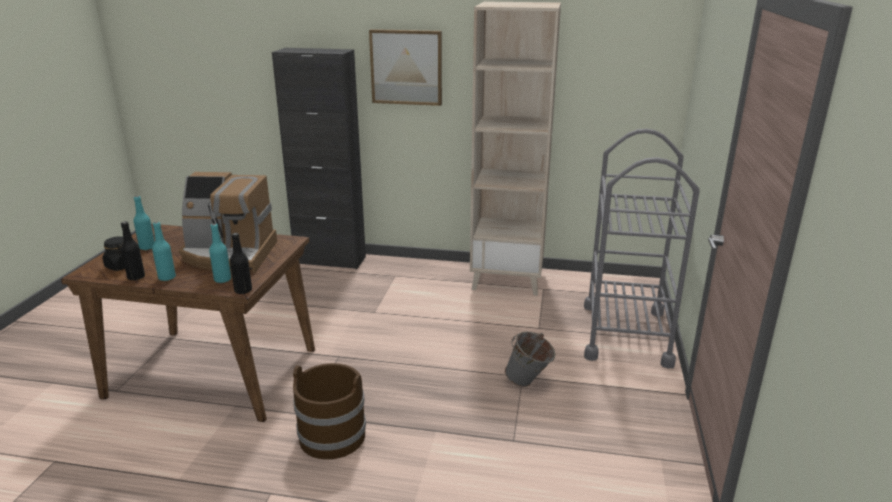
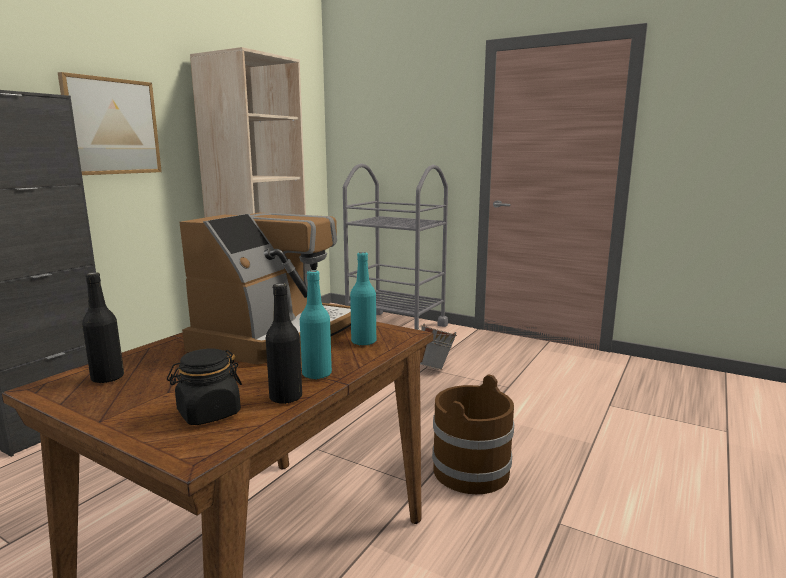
camera: 70 degrees left, 10 degrees down
turquoise bottle [134,196,155,250] -> none
black bottle [230,233,252,294] -> black bottle moved to [82,272,124,384]

